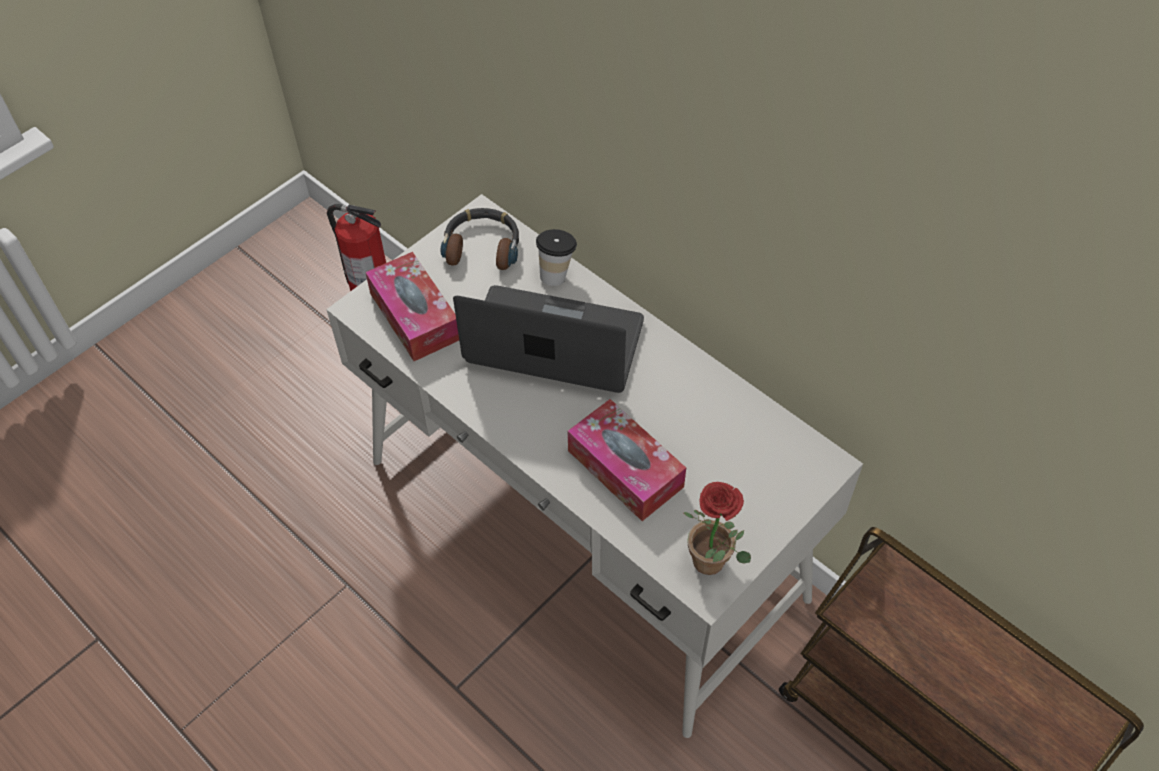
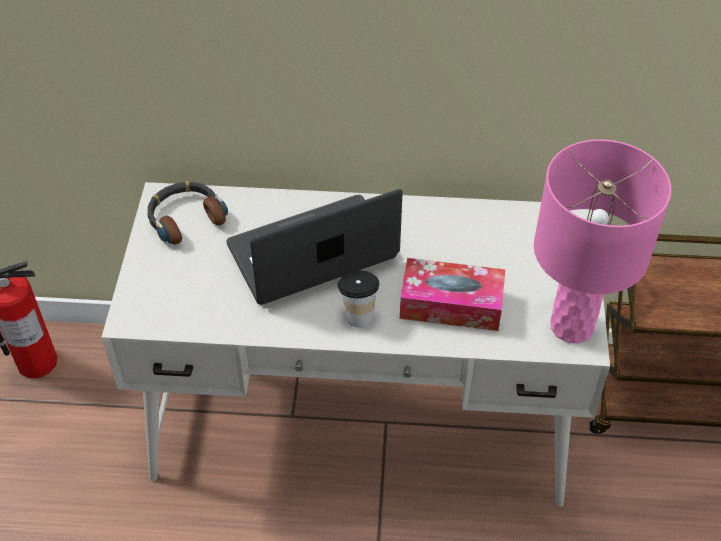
camera: 40 degrees left, 5 degrees down
tissue box [365,252,459,361] -> none
cup [536,229,577,286] -> cup moved to [338,270,379,328]
potted plant [684,482,751,575] -> pink table lamp [534,139,671,343]

